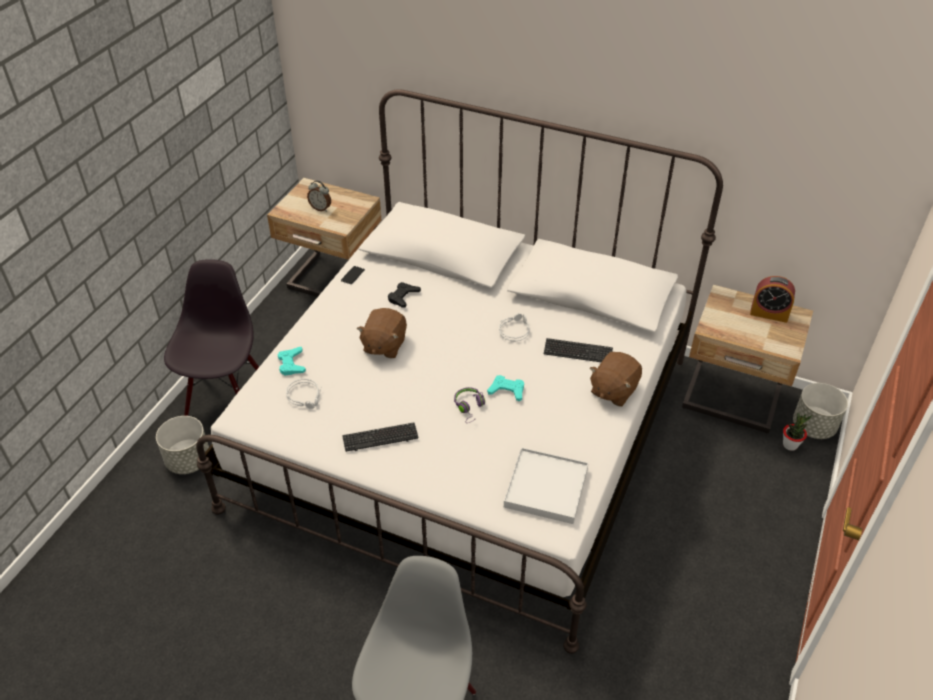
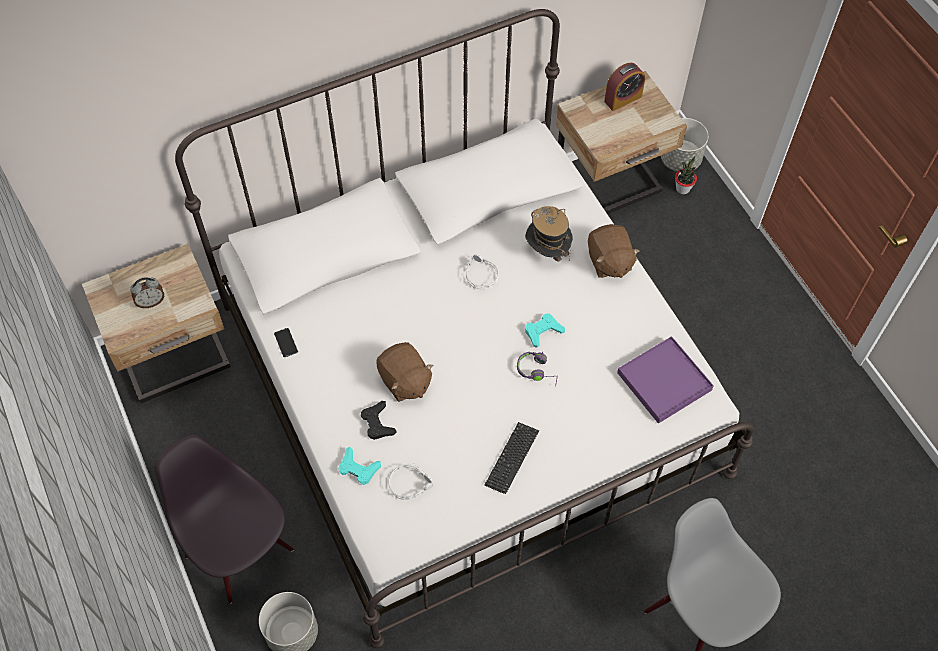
camera: 50 degrees left, 15 degrees up
black game controller [388,282,421,308] -> black game controller moved to [361,401,396,440]
white tray [504,448,588,524] -> purple tray [617,336,714,424]
keyboard [544,338,613,362] -> hat [525,206,573,262]

